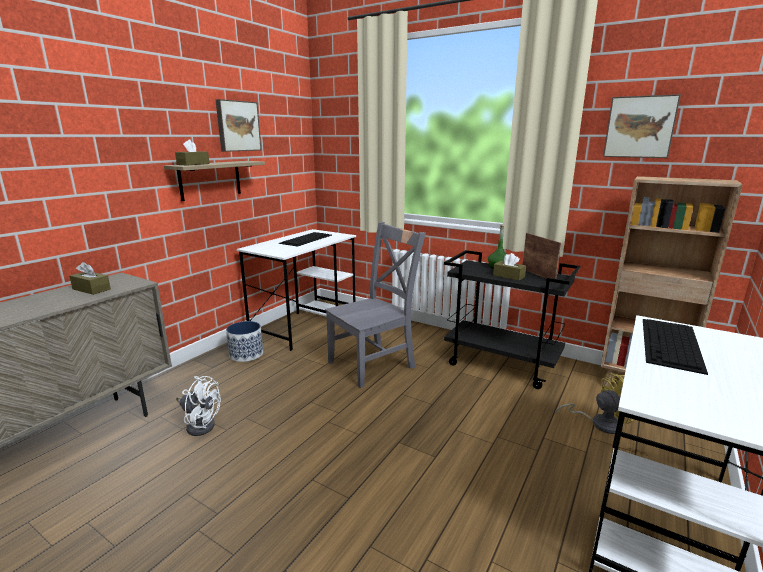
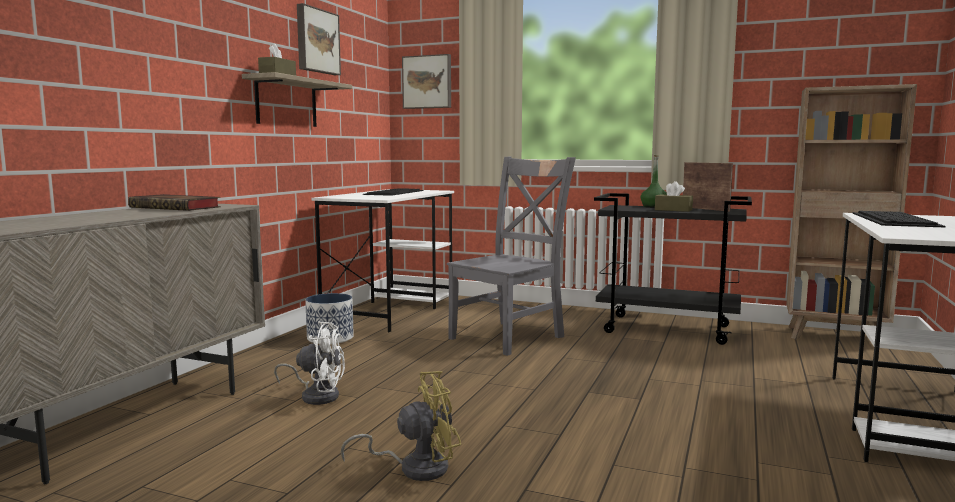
camera: 10 degrees left, 10 degrees down
brown tissue box [69,262,111,295] -> book [128,194,221,211]
yellow fan [555,373,634,434] -> yellow fan moved to [341,371,461,481]
picture [603,94,681,158] -> picture moved to [402,54,451,109]

